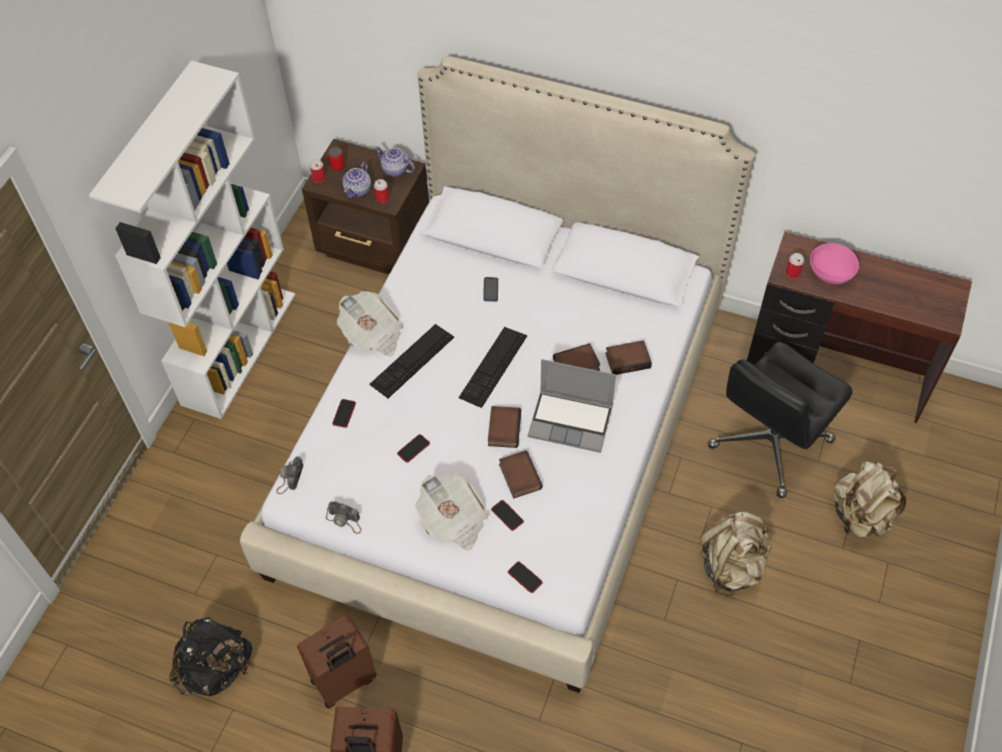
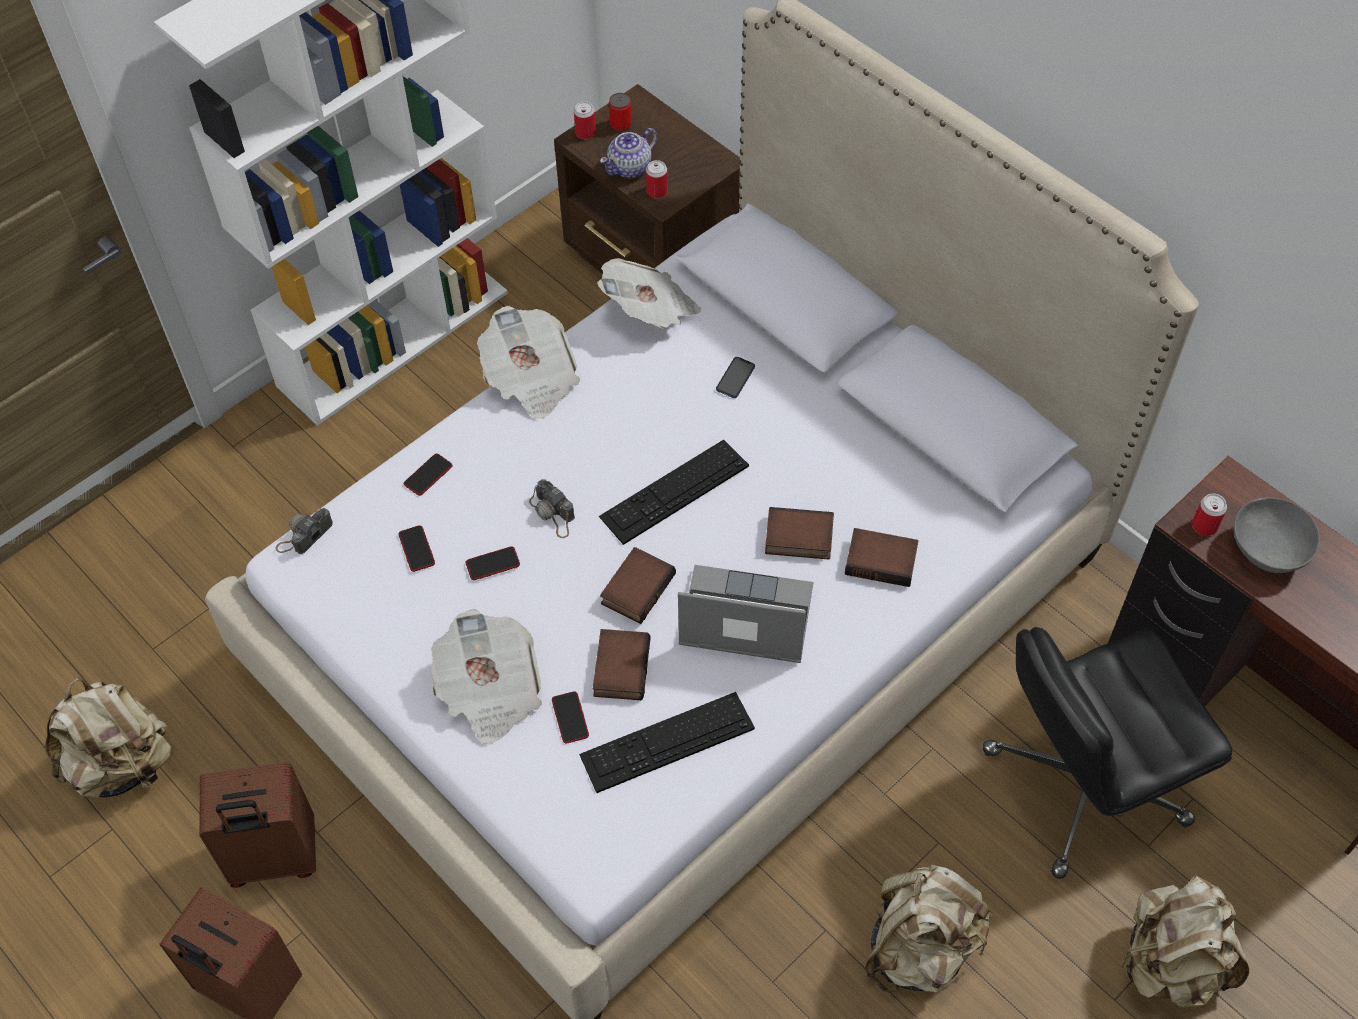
camera: 25 degrees right, 0 degrees up
black backpack [169,617,252,696] -> beige backpack [45,677,171,798]
camera [326,501,362,534] -> camera moved to [529,479,575,538]
keyboard [369,324,454,398] -> keyboard moved to [579,692,755,793]
teapot [374,146,415,177] -> none
phone [508,561,543,593] -> phone moved to [399,525,435,572]
laptop [528,359,616,453] -> laptop turned 150 degrees clockwise [678,565,813,663]
pink bowl [810,243,859,284] -> grey bowl [1234,497,1320,573]
none -> newspaper [597,258,701,329]

